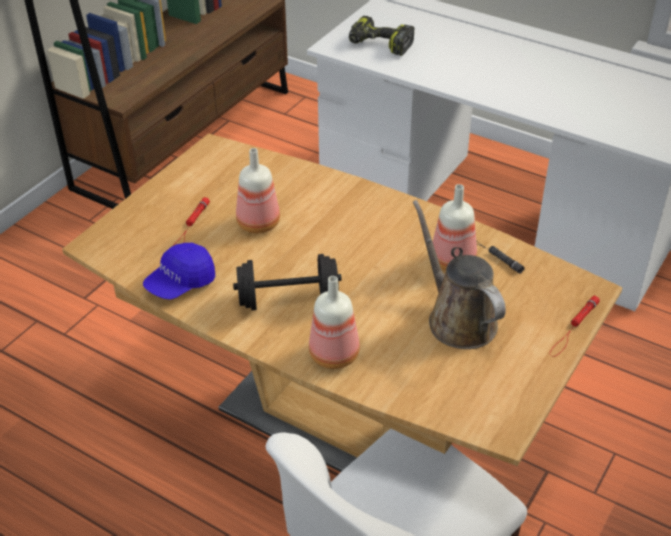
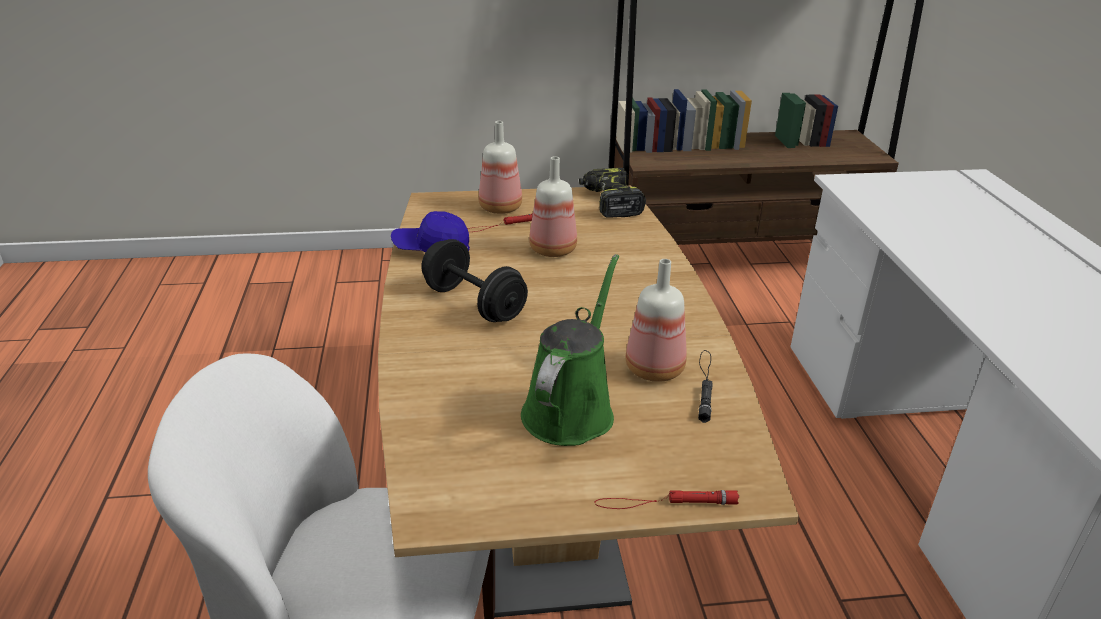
camera: 50 degrees right, 10 degrees down
bottle [309,276,360,369] -> bottle moved to [479,121,522,214]
power drill [349,16,415,56] -> power drill moved to [579,168,646,218]
brown watering can [413,200,506,349] -> green watering can [521,254,619,446]

